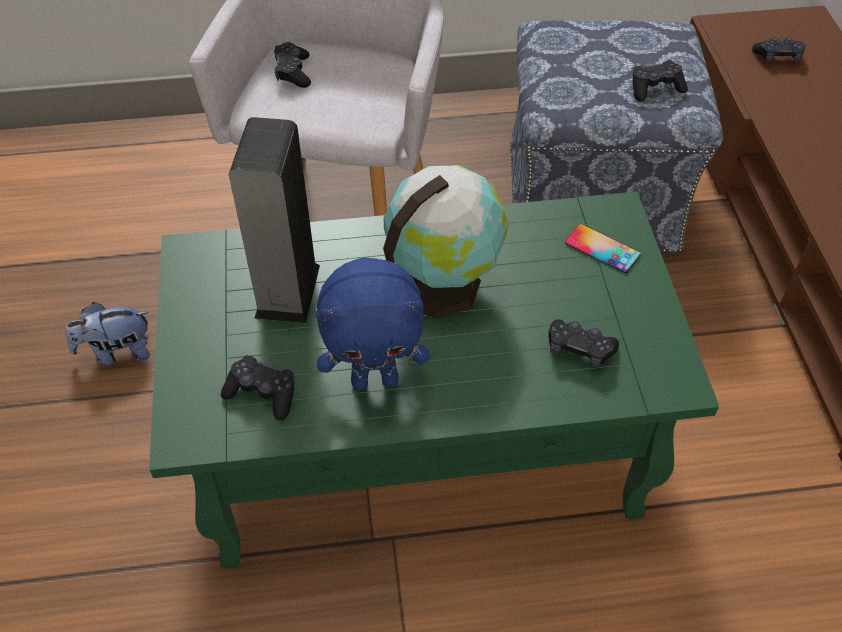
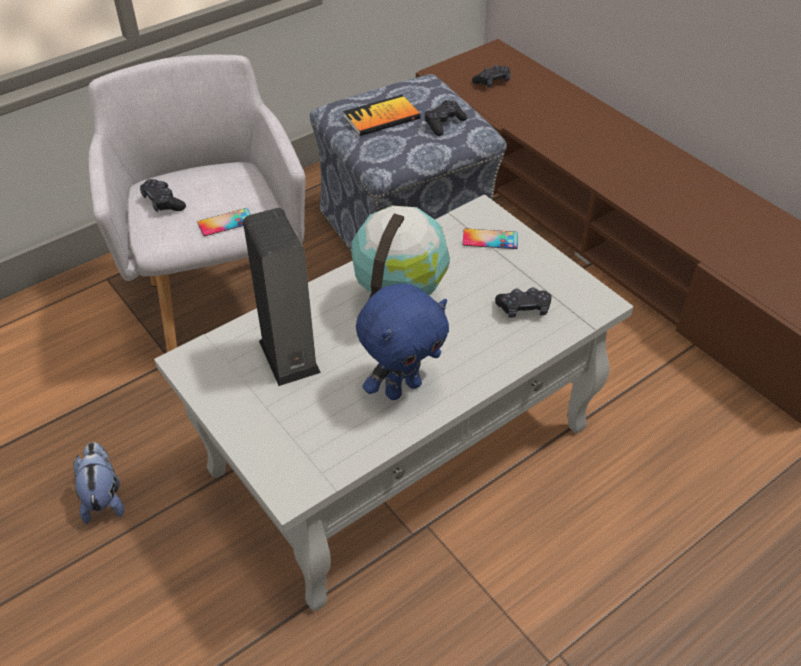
camera: 30 degrees left, 5 degrees down
plush toy [66,302,150,366] -> plush toy turned 120 degrees clockwise [73,442,124,524]
green coffee table [149,192,719,568] -> white coffee table [154,195,634,611]
black game controller [221,355,295,420] -> none
none -> phone [197,208,251,236]
none -> book [343,95,420,136]

